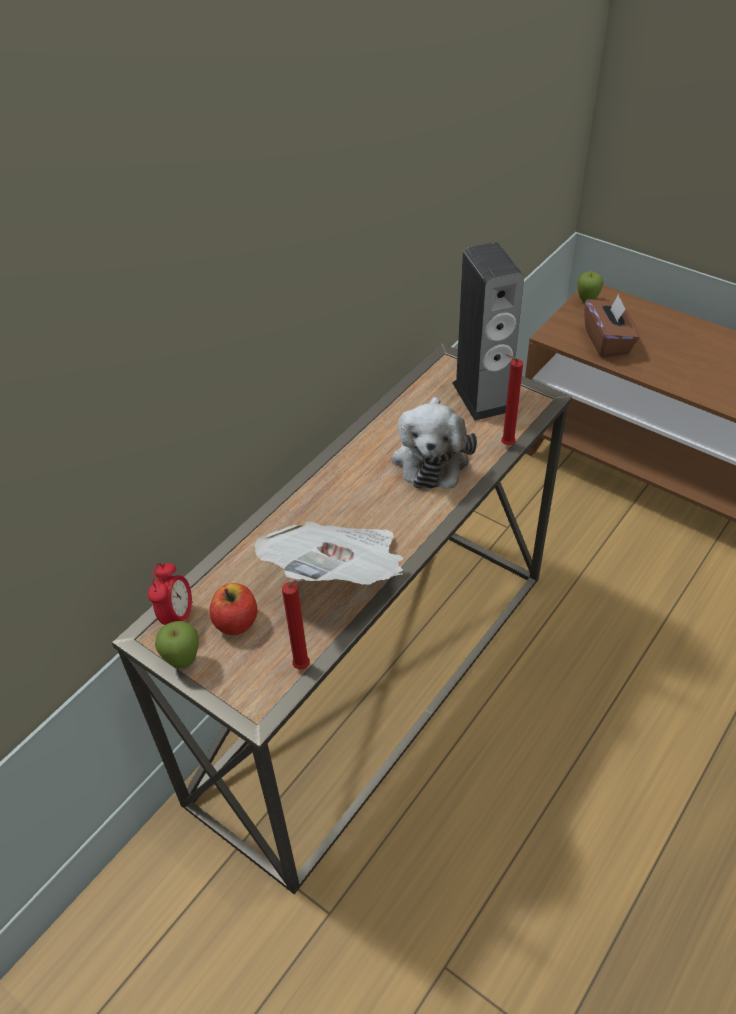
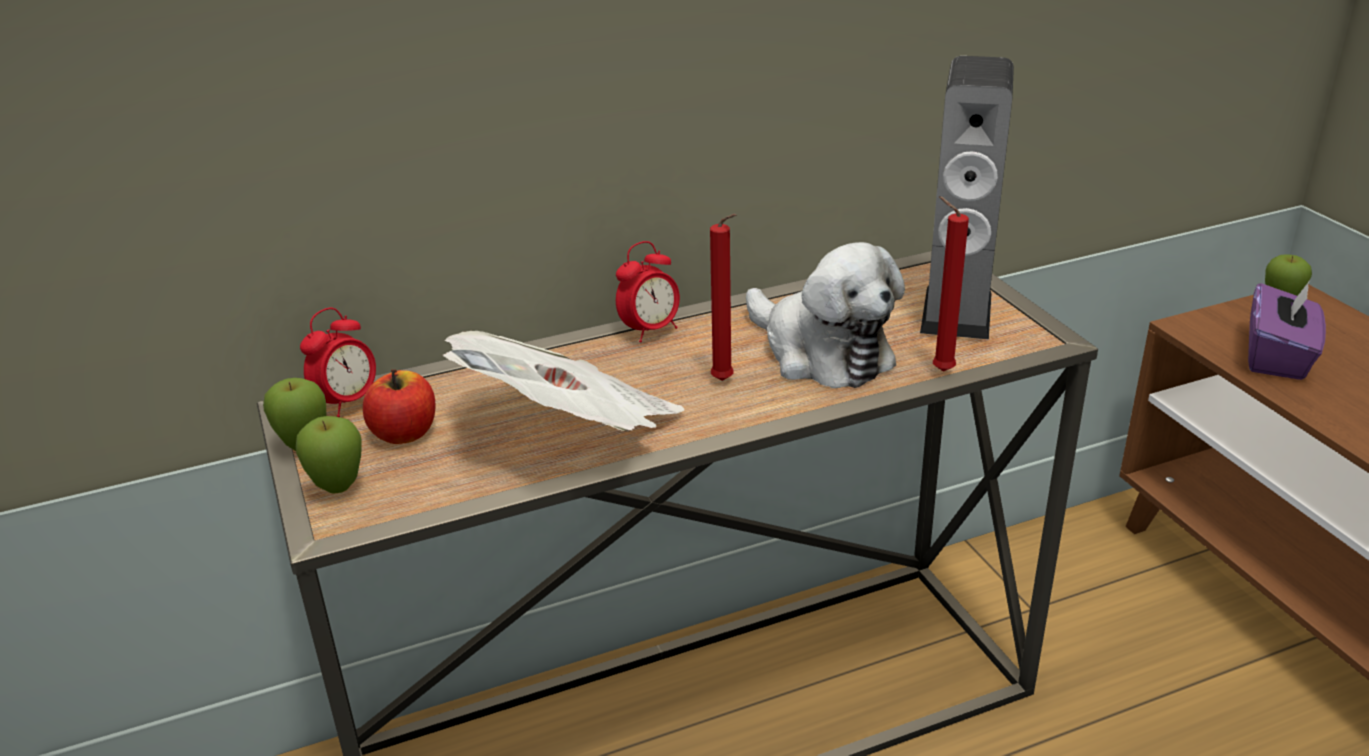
camera: 30 degrees right, 15 degrees down
red candle [282,579,310,669] -> red candle moved to [710,214,736,381]
plush toy [392,397,477,489] -> plush toy turned 75 degrees counterclockwise [746,242,905,388]
brown tissue box [585,294,639,357] -> purple tissue box [1248,281,1326,380]
none -> apple [296,416,362,494]
none -> alarm clock [616,241,680,342]

